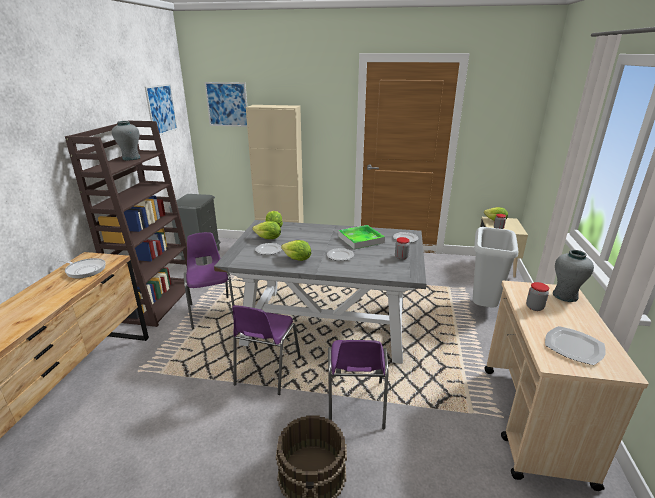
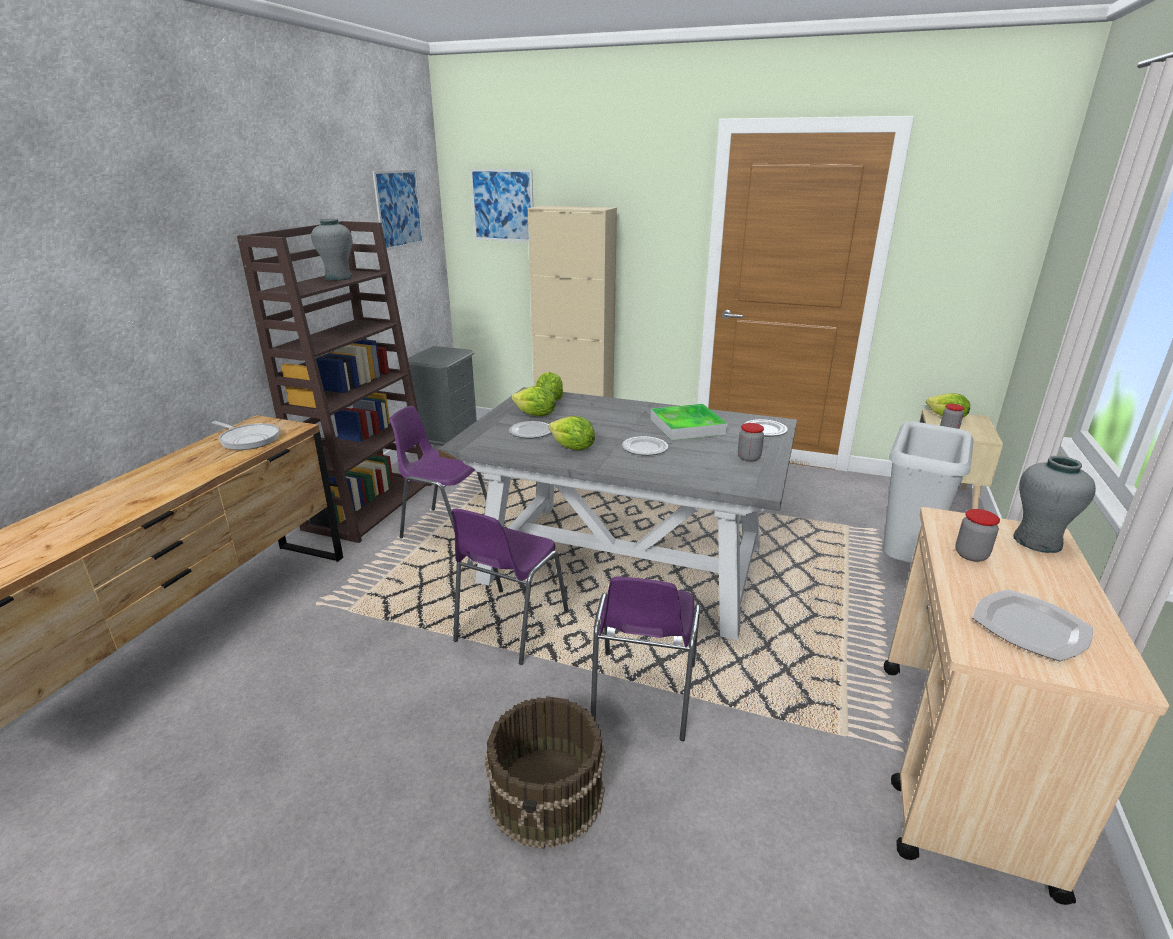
camera: 10 degrees right, 0 degrees up
purple chair [184,232,234,330] -> purple chair turned 60 degrees counterclockwise [389,406,487,538]

